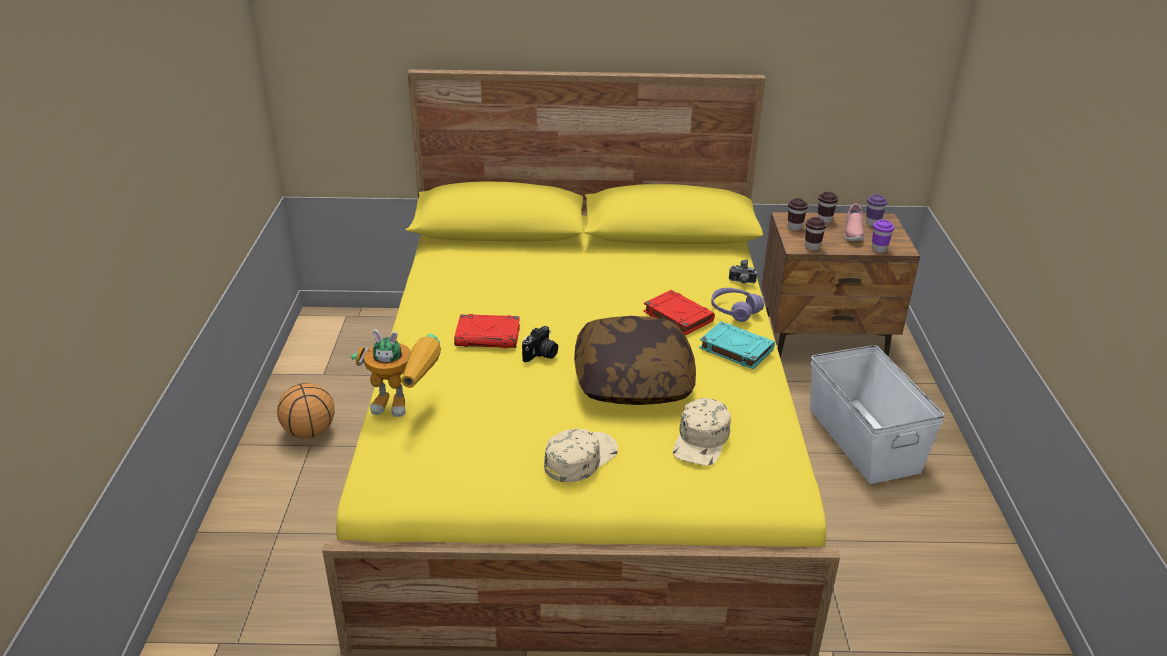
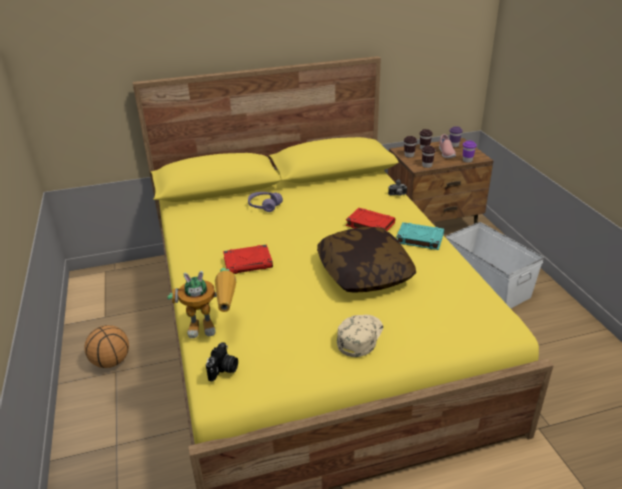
camera: 15 degrees left, 0 degrees up
camera [522,326,558,362] -> camera moved to [206,342,238,382]
beige cap [673,398,731,466] -> none
purple headphones [711,288,764,322] -> purple headphones moved to [248,192,283,212]

